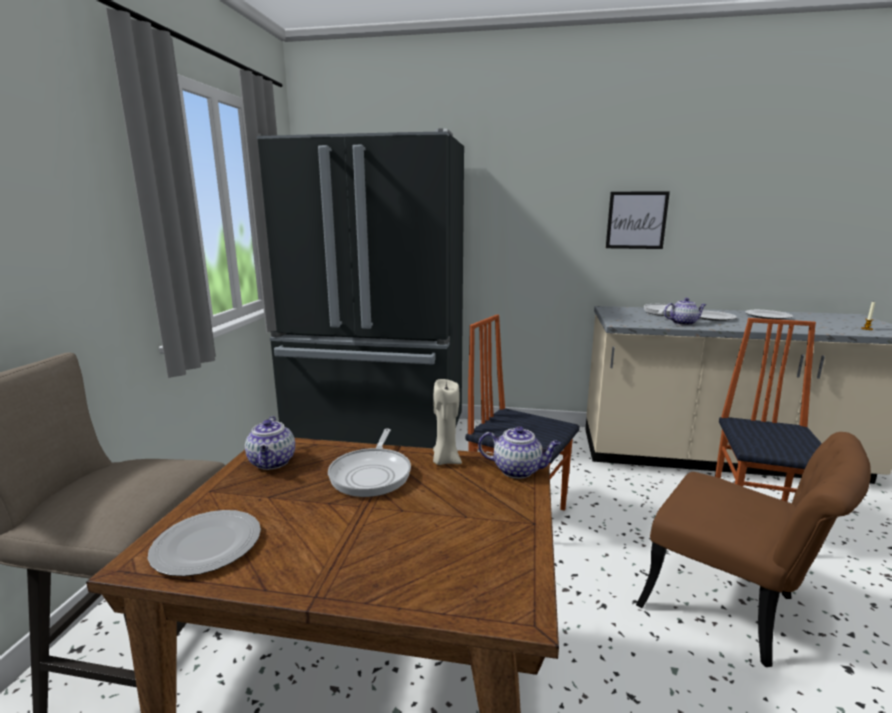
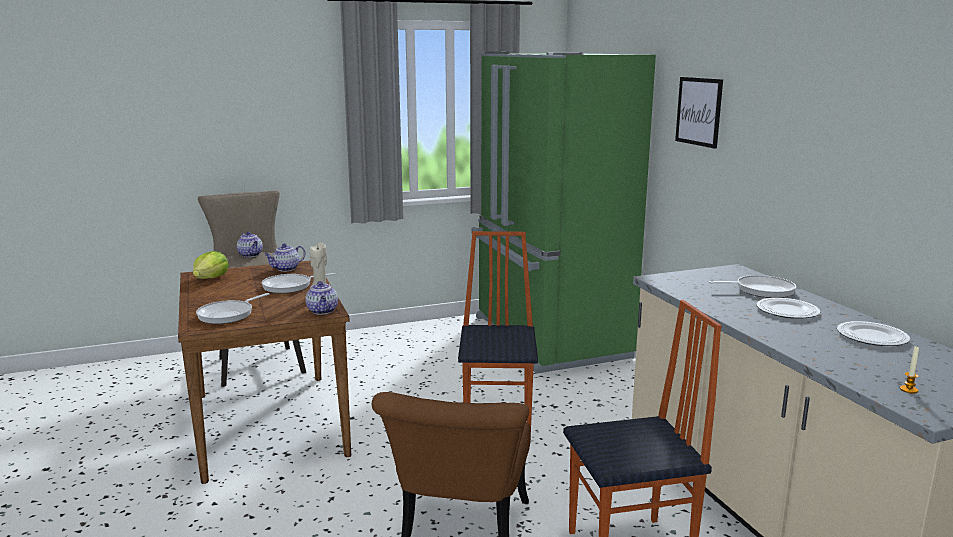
camera: 60 degrees right, 0 degrees up
plate [147,510,261,576] -> lettuce [193,251,229,279]
black fridge [257,129,464,448] -> green fridge [471,51,656,374]
picture [606,192,670,249] -> picture moved to [675,77,723,149]
teapot [664,298,707,325] -> teapot moved to [237,232,263,257]
none -> frying pan [196,293,270,324]

